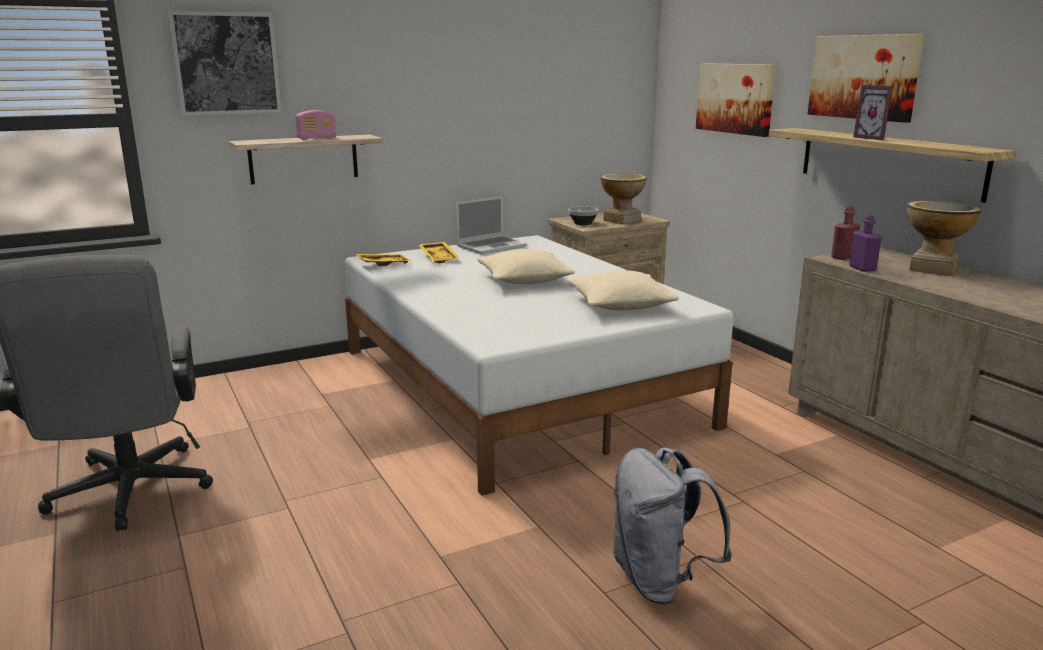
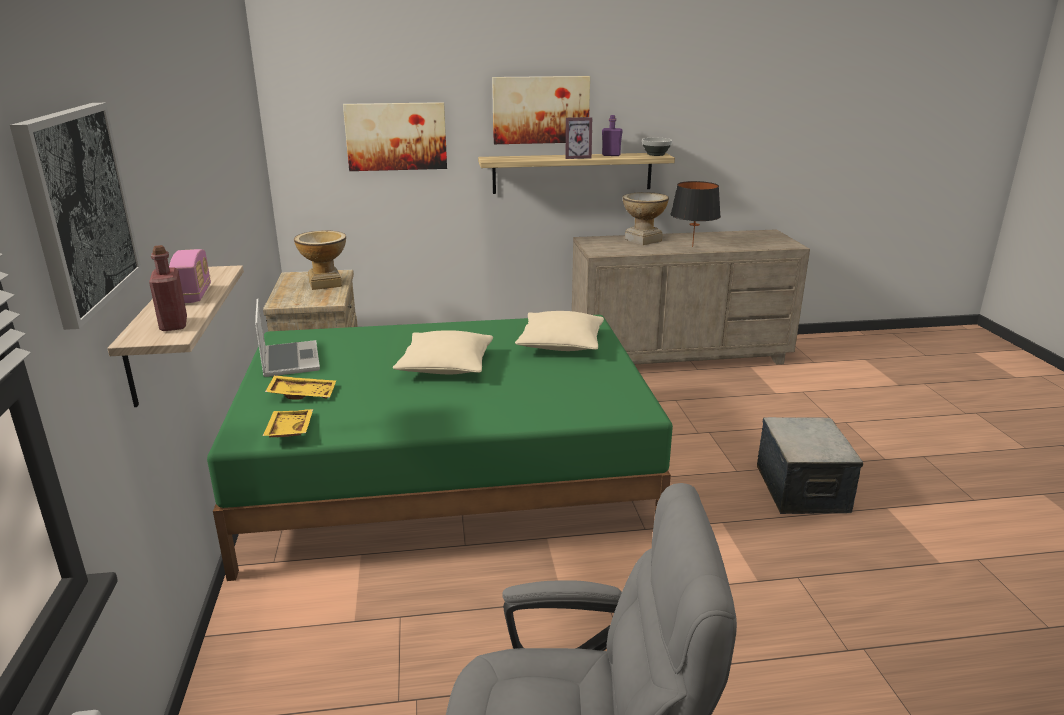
camera: 70 degrees left, 5 degrees up
white bed [345,235,734,496] -> green bed [207,315,673,581]
bowl [568,206,598,225] -> bowl moved to [642,138,672,156]
grey backpack [612,447,732,604] -> storage box [757,417,863,514]
red bottle [831,206,860,260] -> red bottle moved to [149,245,187,331]
purple bottle [849,215,882,272] -> purple bottle moved to [602,115,623,156]
none -> black table lamp [670,181,721,247]

